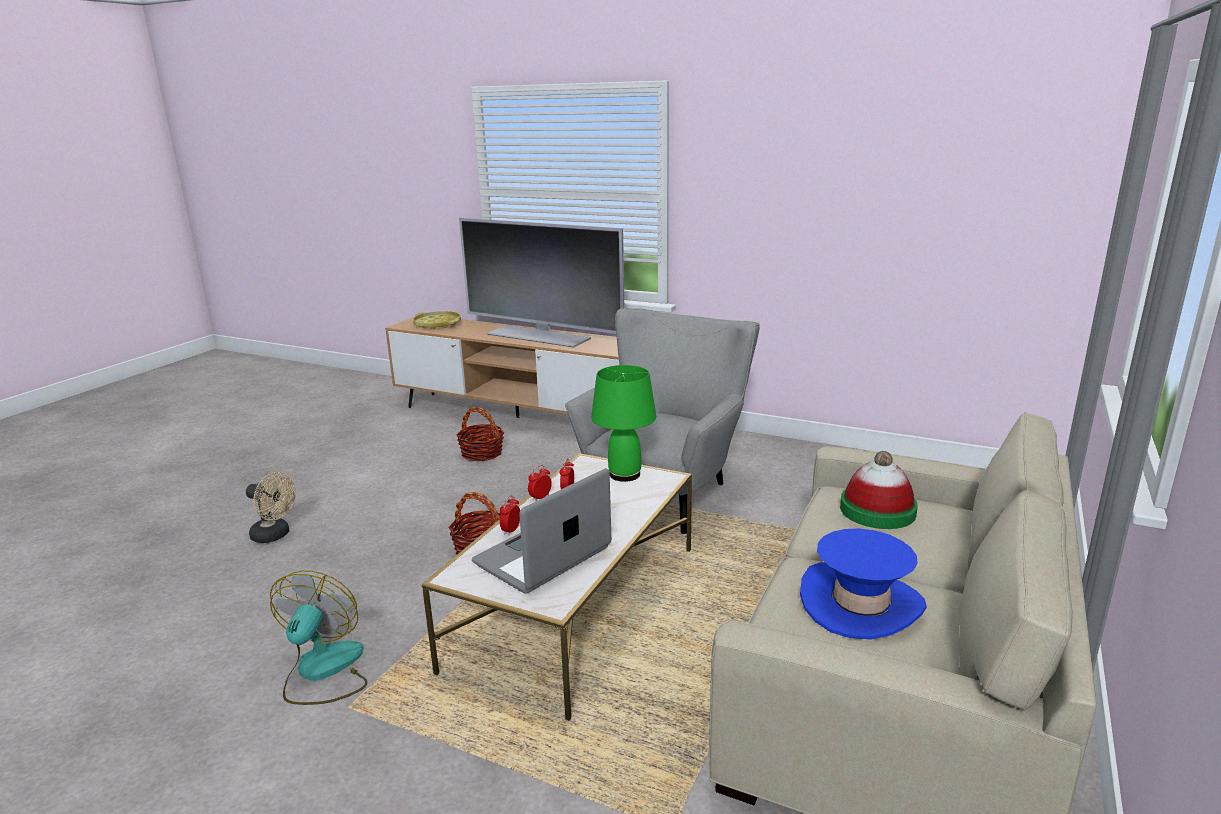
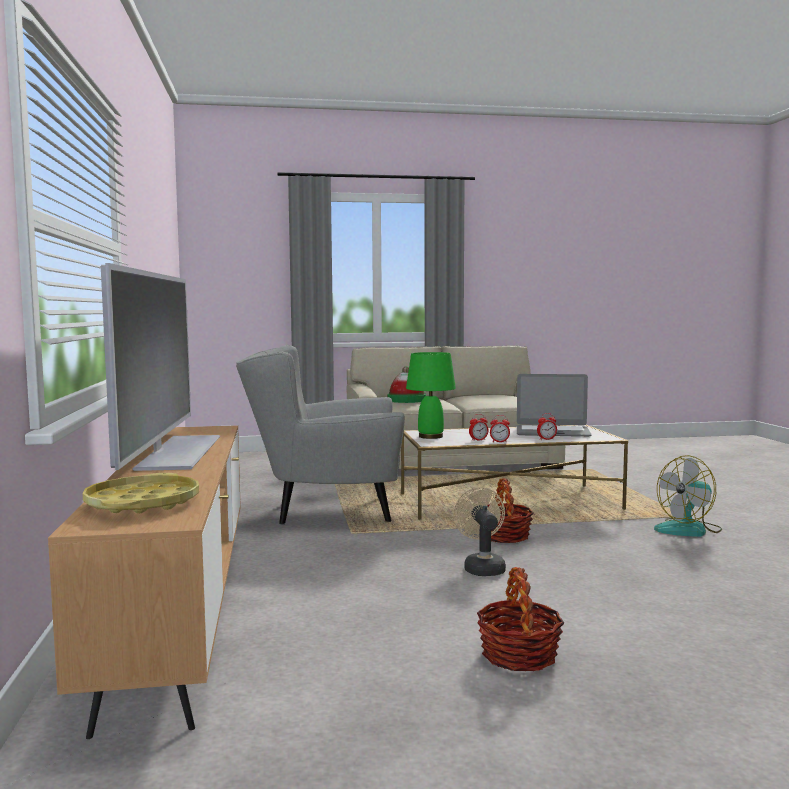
camera: 125 degrees left, 15 degrees down
beige fan [246,472,296,543] -> beige fan moved to [454,487,506,576]
basket [456,407,504,461] -> basket moved to [477,567,564,671]
blue hat [800,529,926,640] -> none

